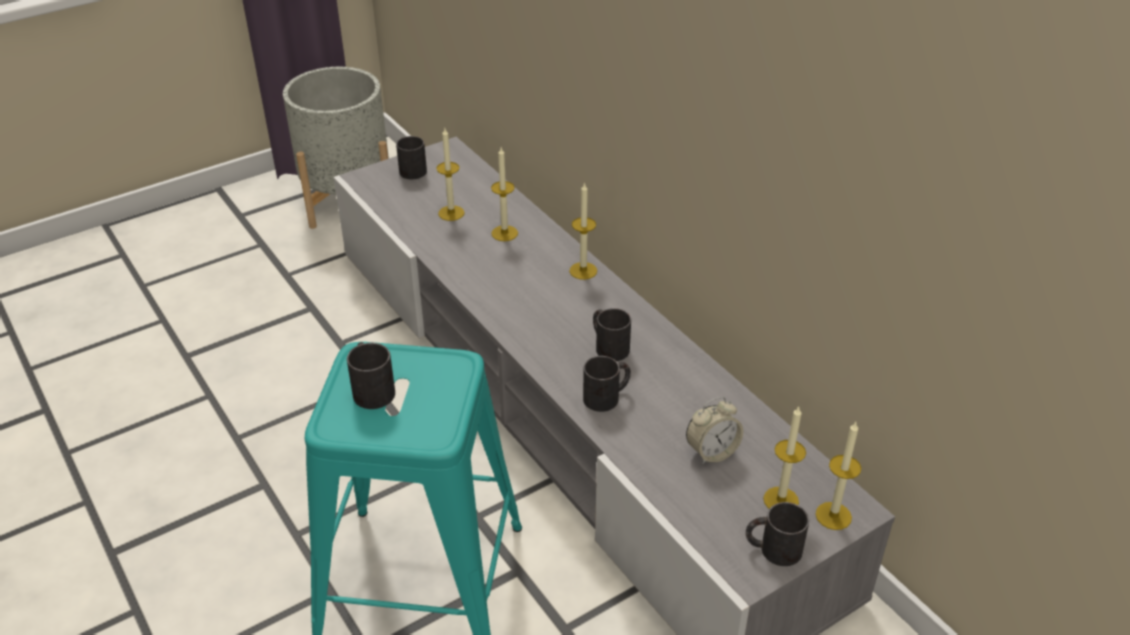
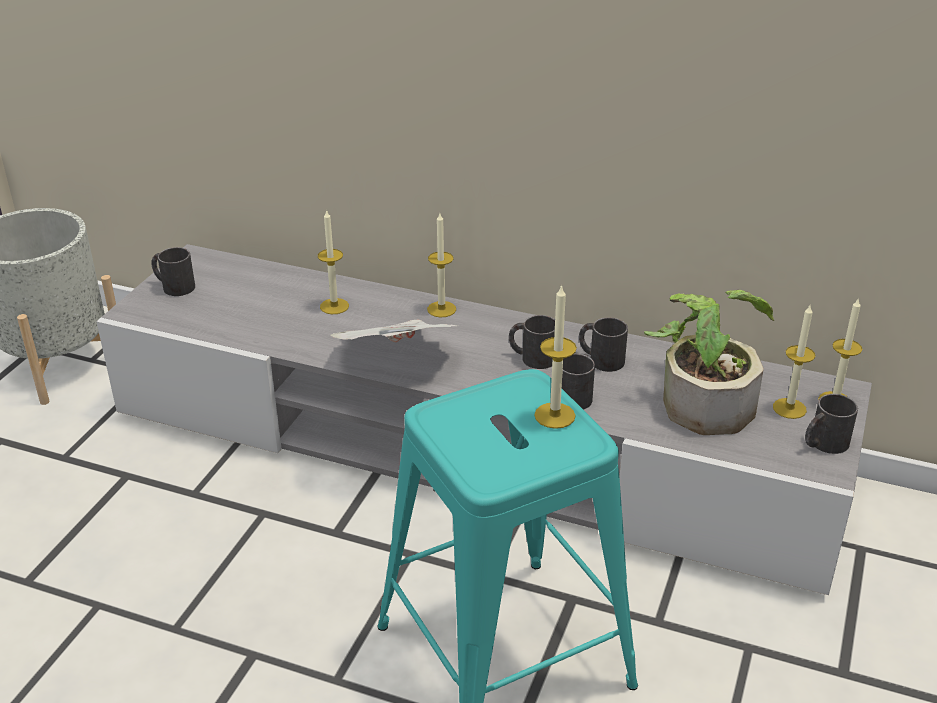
camera: 35 degrees left, 5 degrees down
black mug [347,342,395,409] -> black mug moved to [579,317,628,372]
candle [436,128,465,221] -> candle moved to [534,284,577,429]
alarm clock [686,397,743,465] -> potted plant [644,290,774,435]
none -> newspaper [331,320,458,342]

